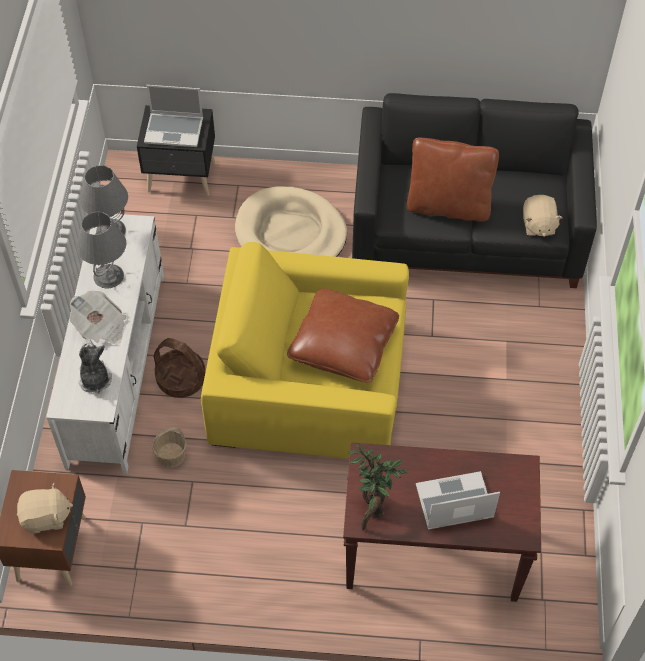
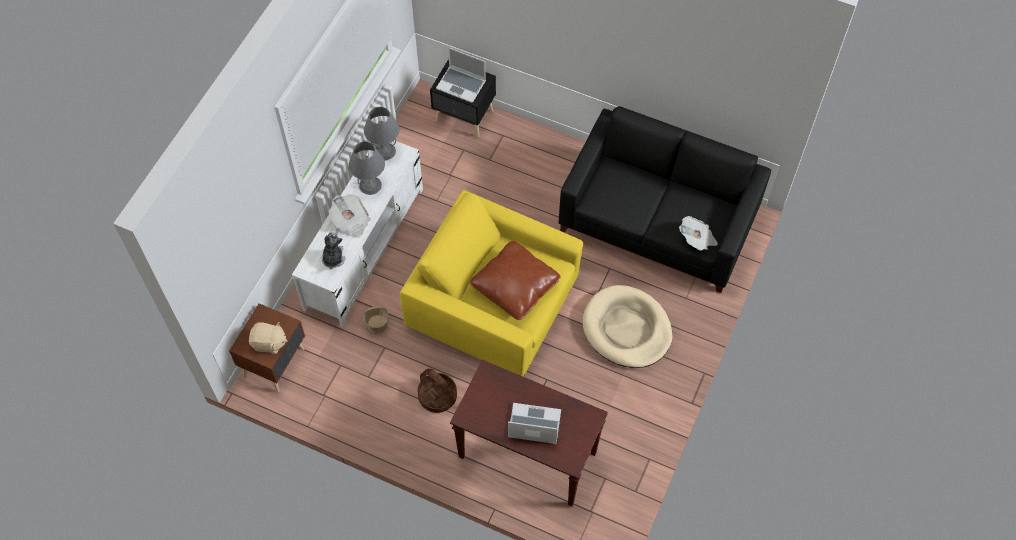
camera: 20 degrees right, 5 degrees up
basket [154,338,206,398] -> basket moved to [418,369,457,413]
beige dog bed [235,186,347,257] -> beige dog bed moved to [583,285,672,368]
potted plant [348,444,408,530] -> none
brown pillow [407,138,499,222] -> none
beige plush toy [523,195,562,237] -> newspaper [679,216,718,251]

